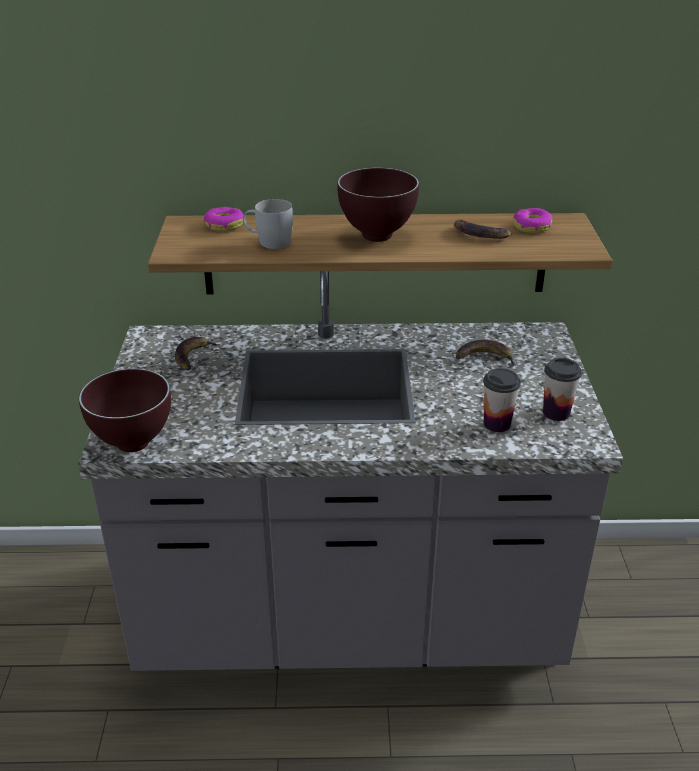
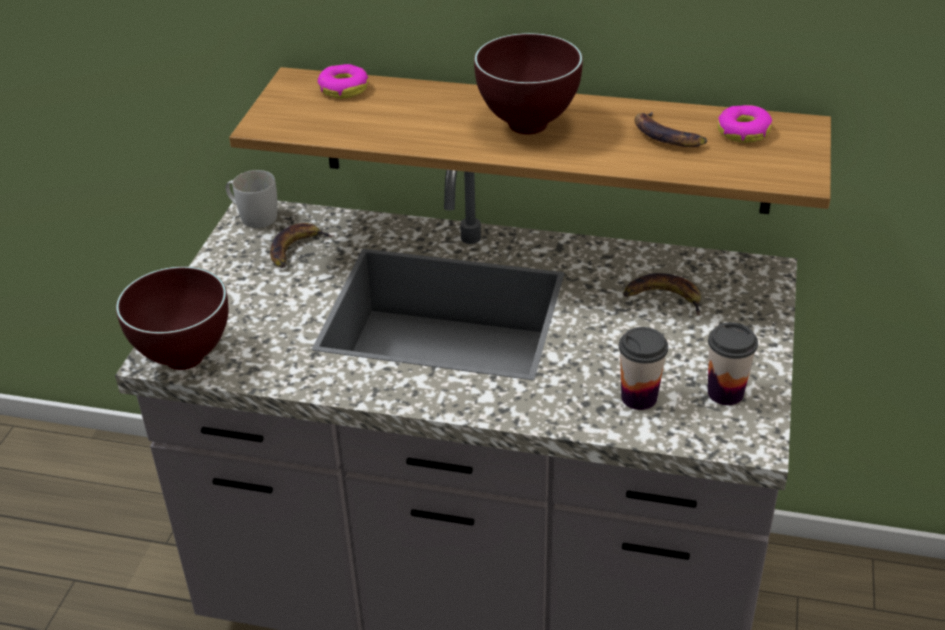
camera: 15 degrees right, 5 degrees up
white mug [243,199,293,249] -> white mug moved to [226,170,278,228]

